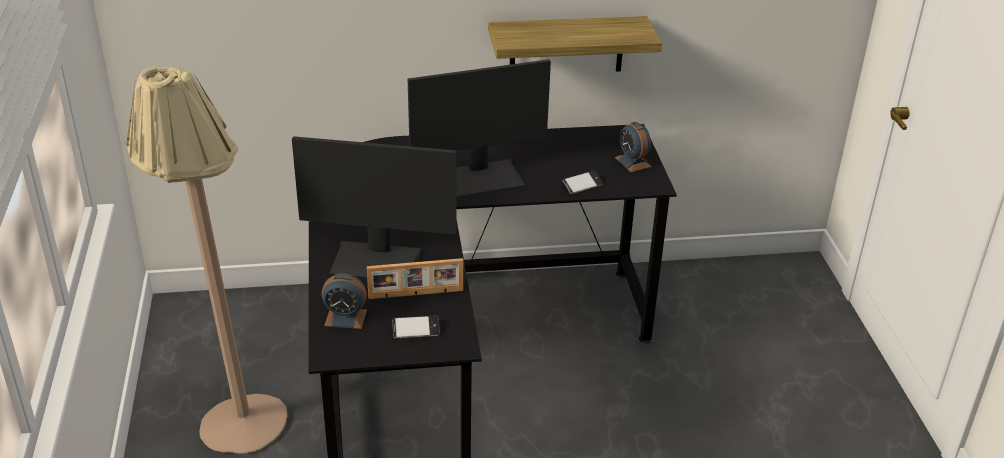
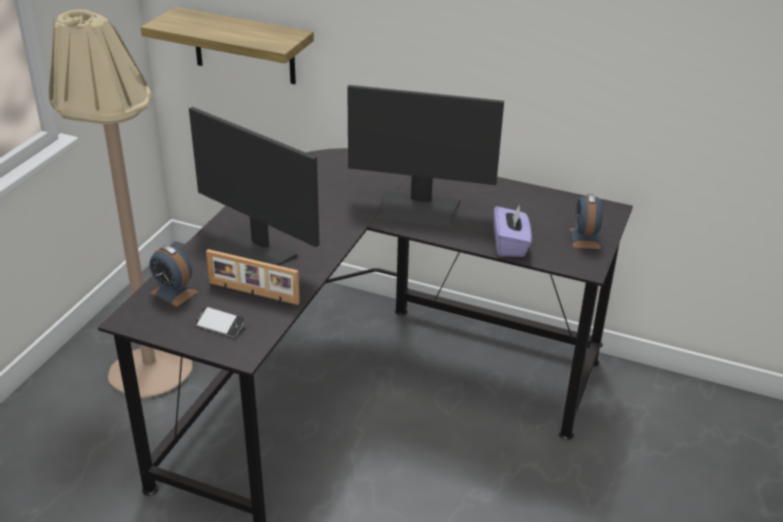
camera: 30 degrees right, 0 degrees up
shelf [488,16,662,72] -> shelf moved to [140,7,314,84]
phone [563,170,604,194] -> purple tissue box [494,204,532,257]

